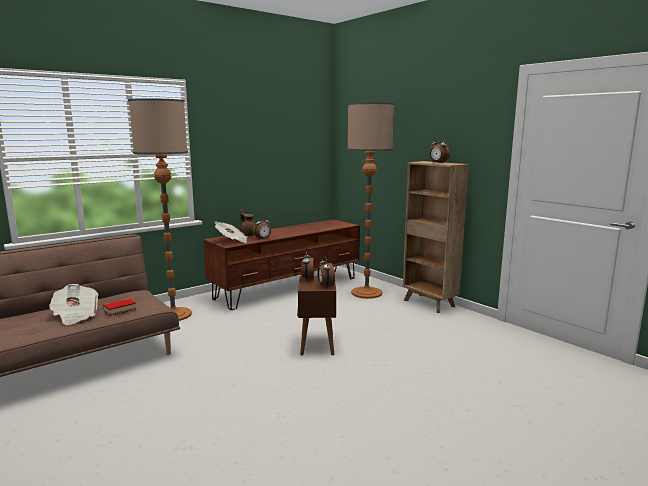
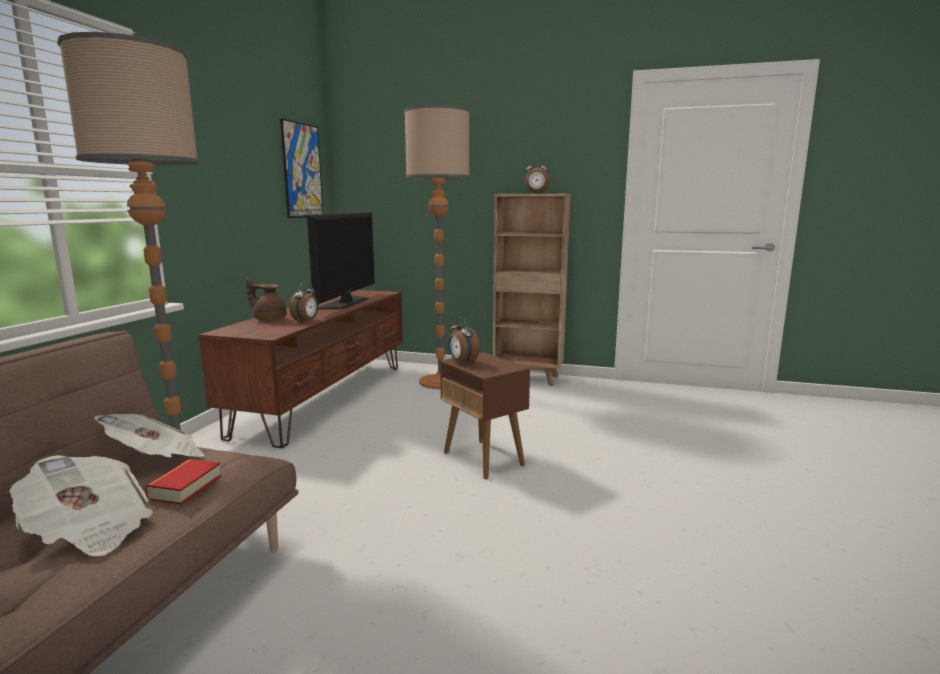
camera: 35 degrees left, 0 degrees up
newspaper [215,222,247,243] -> newspaper moved to [94,414,205,457]
alarm clock [318,256,335,288] -> none
none -> picture [280,118,323,218]
none -> television [307,213,375,309]

